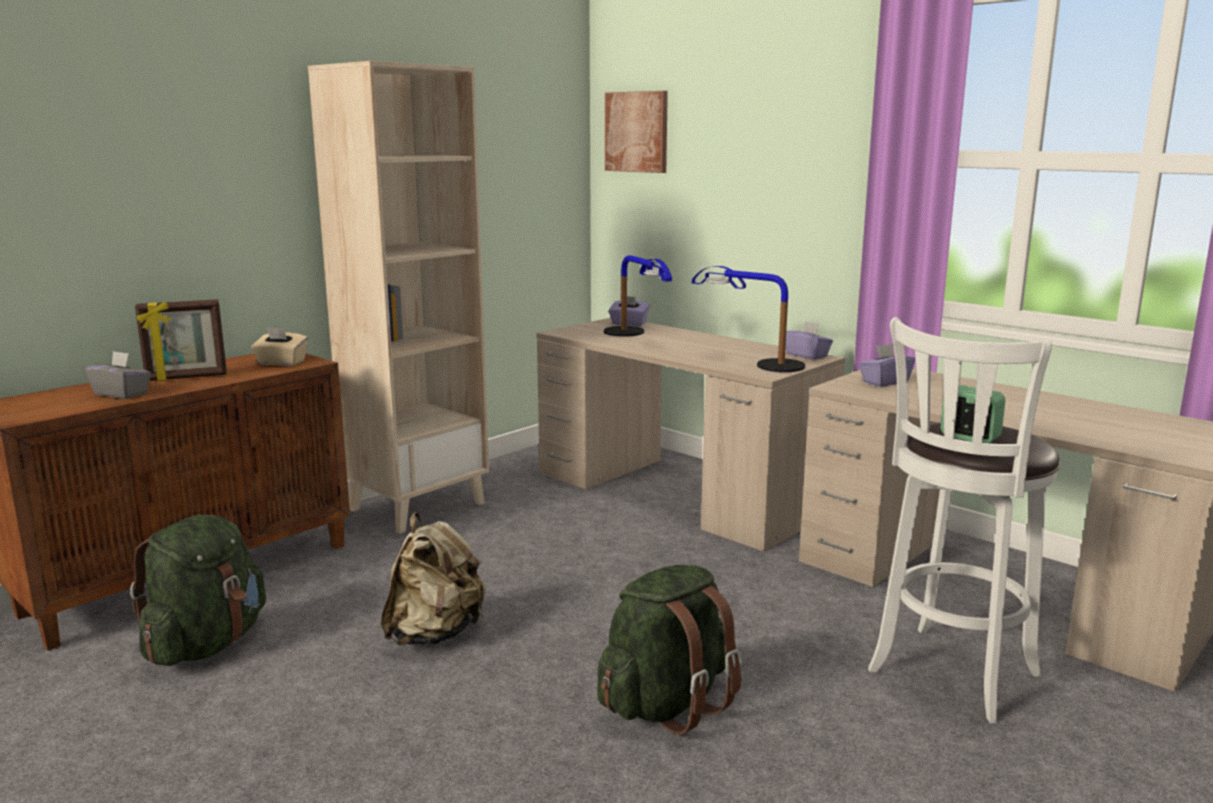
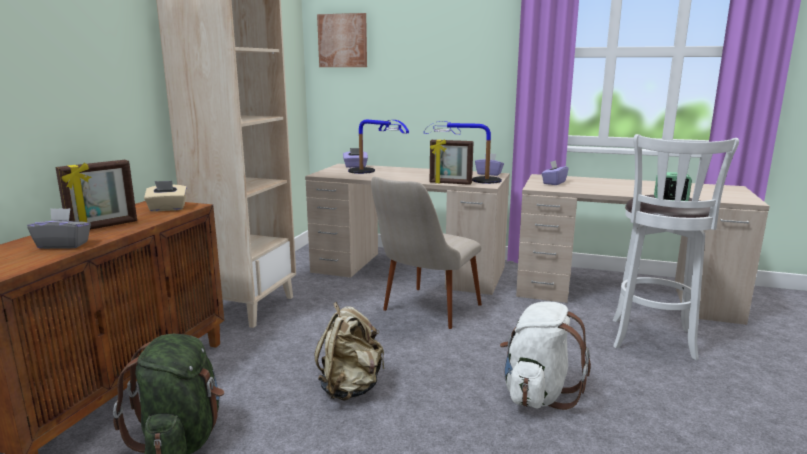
camera: 25 degrees left, 0 degrees up
green backpack [597,565,742,735] -> white backpack [500,301,591,410]
none -> beige chair [371,177,482,329]
none -> picture frame [430,139,474,185]

